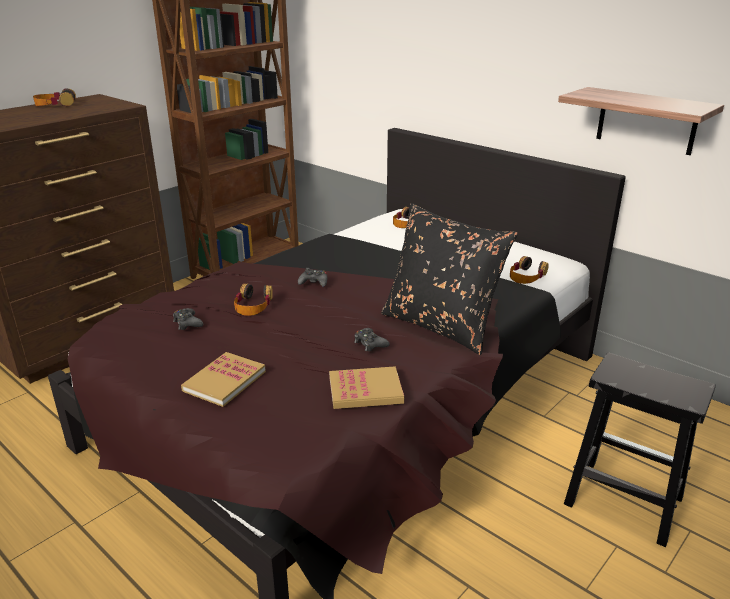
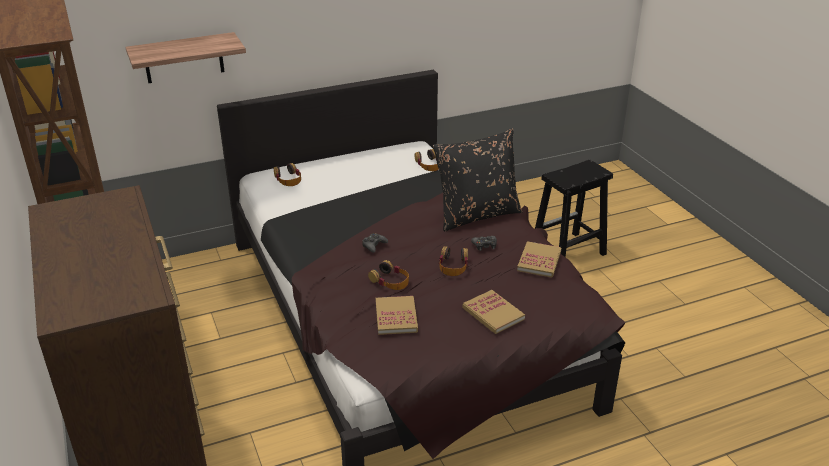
camera: 65 degrees left, 5 degrees up
headphones [33,88,76,107] -> headphones moved to [439,246,468,276]
black game controller [173,308,203,330] -> book [376,296,418,335]
shelf [558,87,724,155] -> shelf moved to [125,32,246,83]

